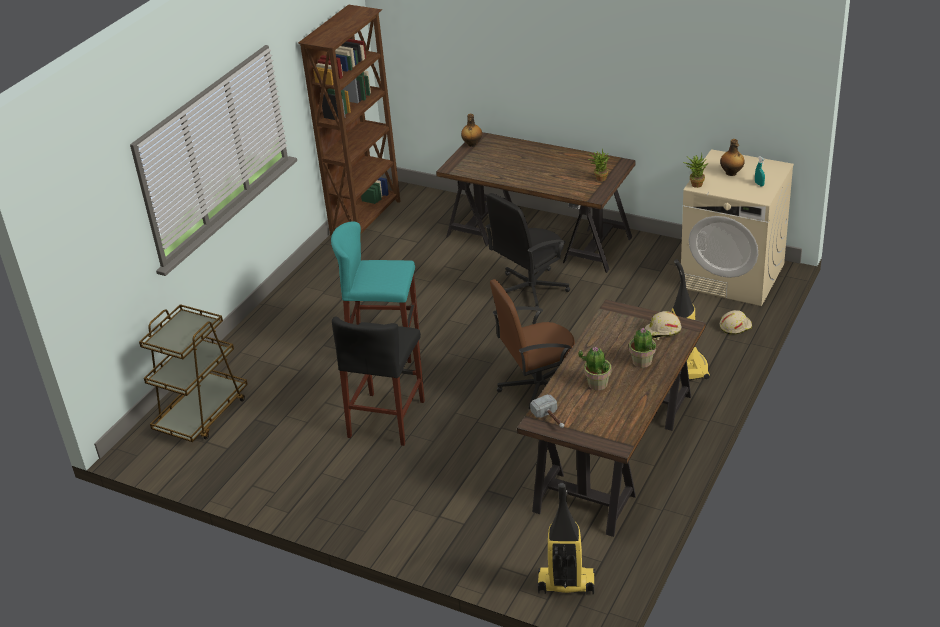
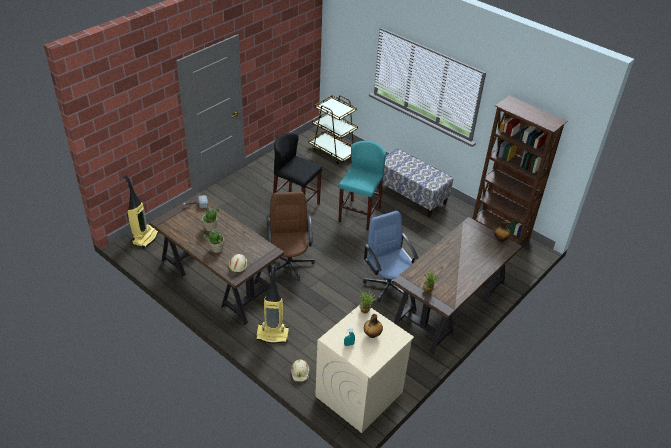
camera: 100 degrees right, 5 degrees up
black office chair [485,193,570,308] -> blue office chair [363,211,418,302]
none -> bench [377,149,453,217]

